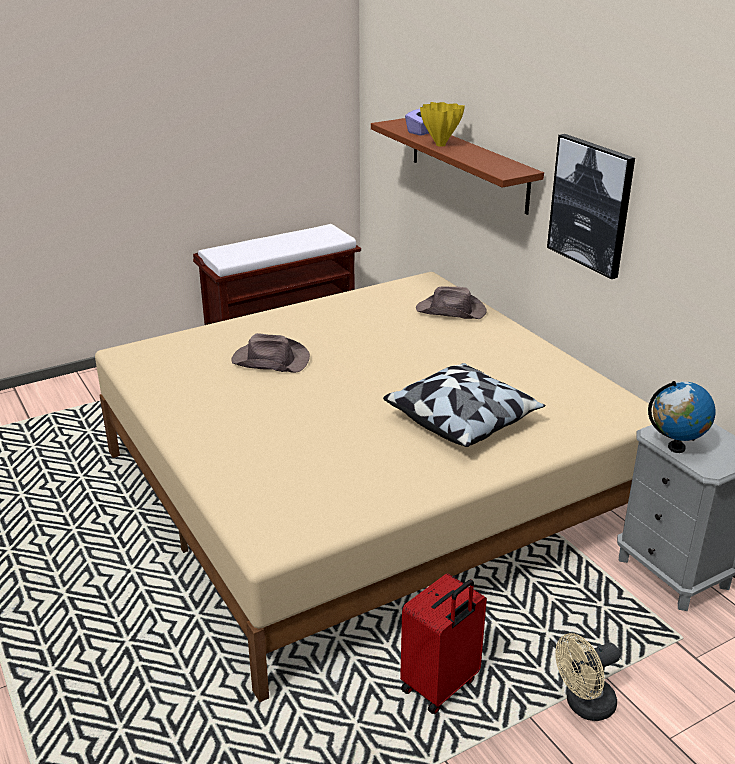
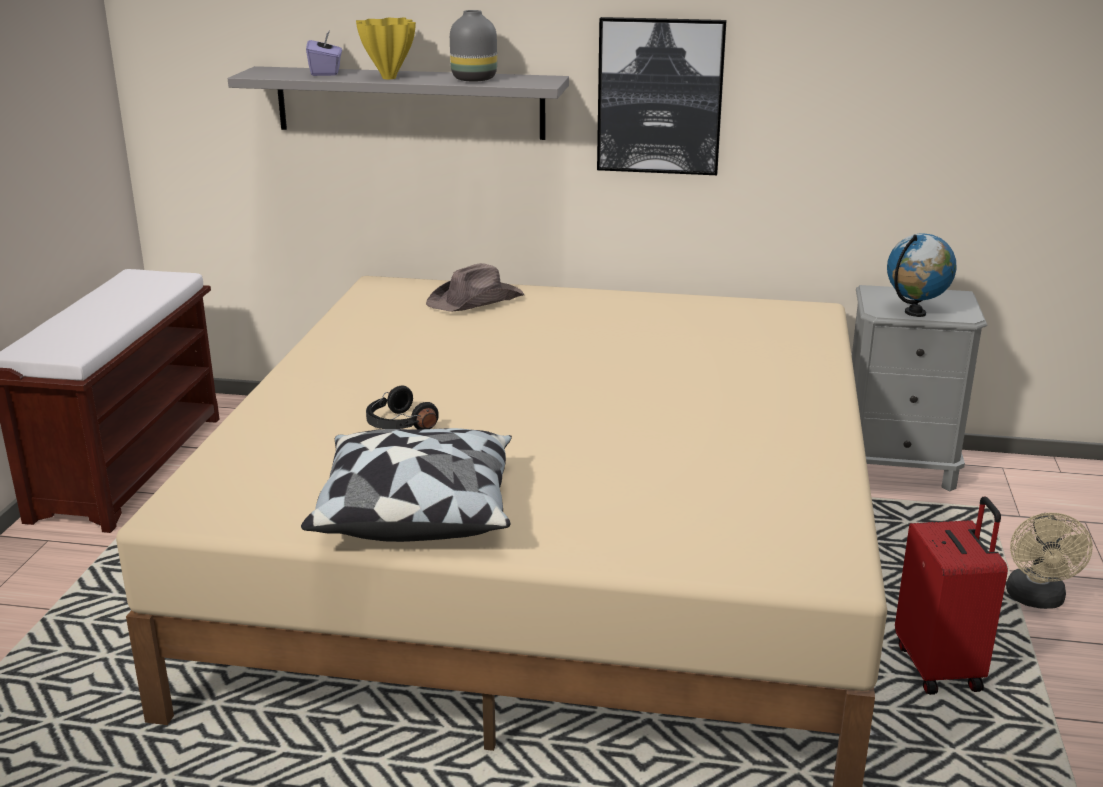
camera: 50 degrees left, 5 degrees down
brown hat [231,333,310,373] -> black headphones [366,385,439,429]
brown shelf [371,118,544,215] -> grey shelf [228,66,569,140]
pillow [383,363,545,447] -> pillow moved to [301,428,512,542]
none -> grey vase [450,10,497,82]

